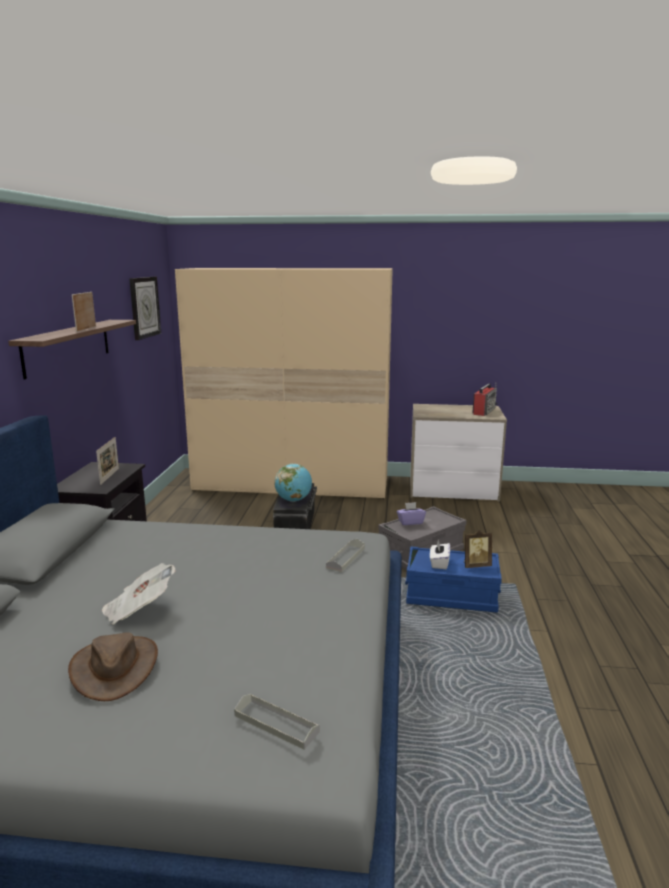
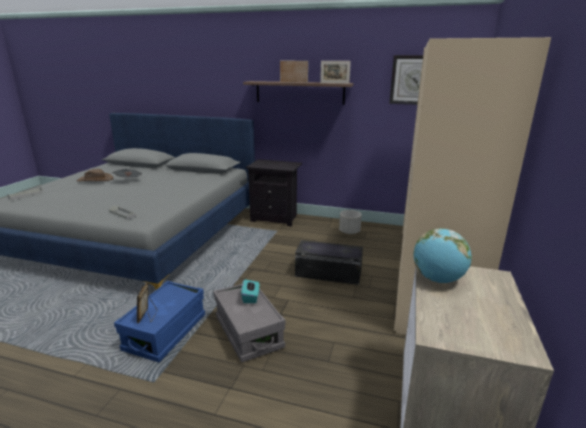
camera: 100 degrees right, 5 degrees up
picture frame [96,437,119,485] -> picture frame moved to [320,61,351,84]
globe [274,464,312,502] -> globe moved to [413,228,472,283]
purple tissue box [397,502,426,525] -> turquoise tissue box [241,278,259,303]
white tissue box [430,540,450,569] -> none
radio [472,384,498,416] -> none
none -> grey planter [339,210,362,234]

